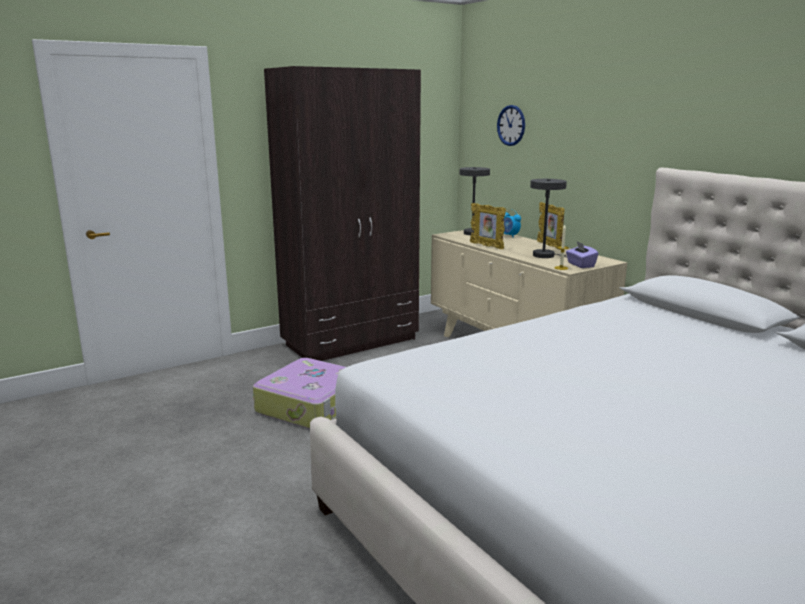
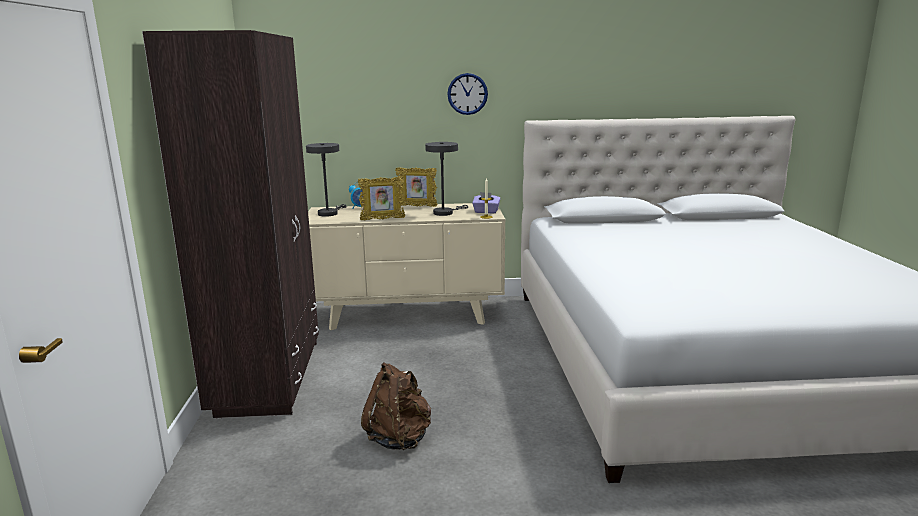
camera: 60 degrees left, 0 degrees up
suitcase [253,358,346,429] -> brown backpack [361,362,431,450]
wall clock [497,105,525,146] -> wall clock moved to [447,73,488,115]

